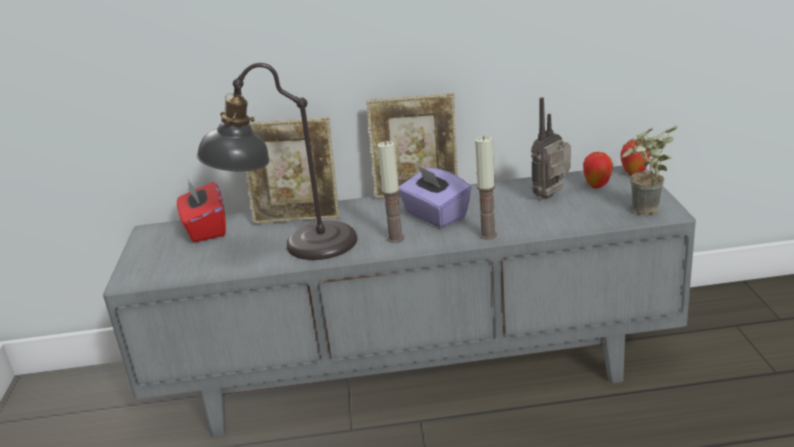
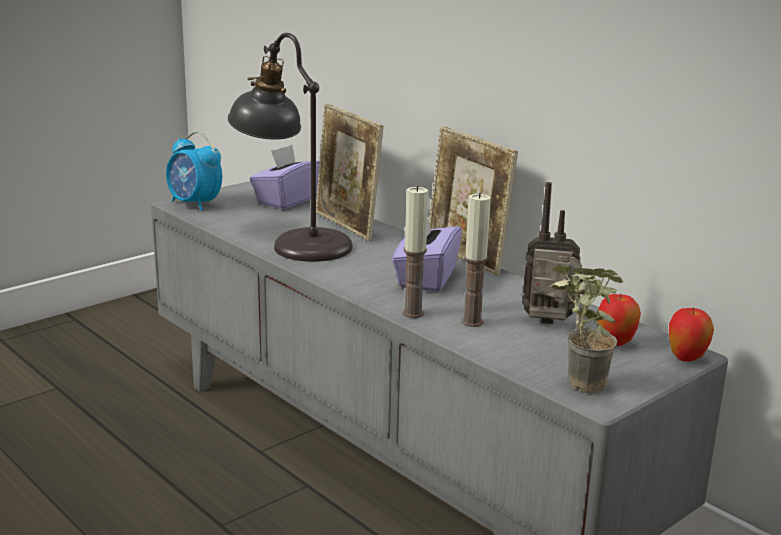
camera: 50 degrees right, 5 degrees down
red tissue box [177,179,226,243] -> purple tissue box [250,145,320,209]
candle [377,141,404,243] -> candle moved to [461,193,491,327]
none -> alarm clock [166,131,222,211]

